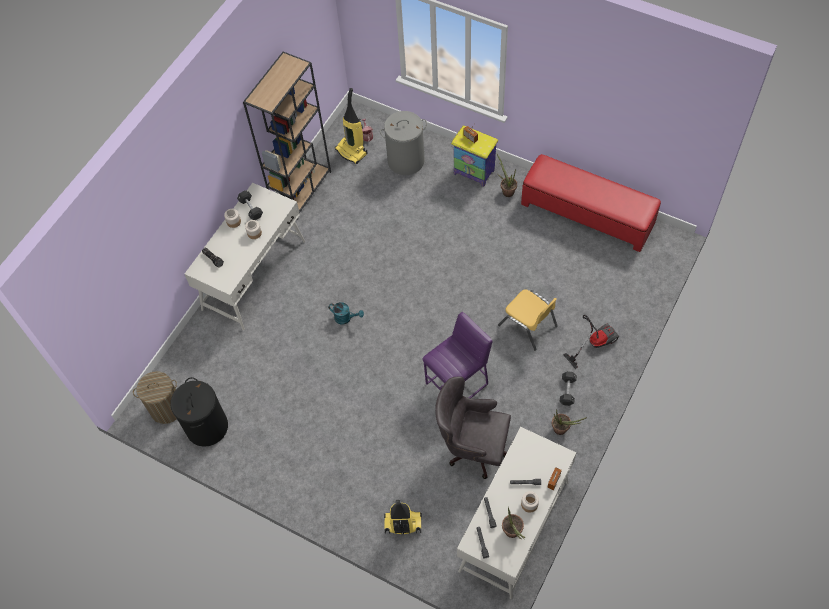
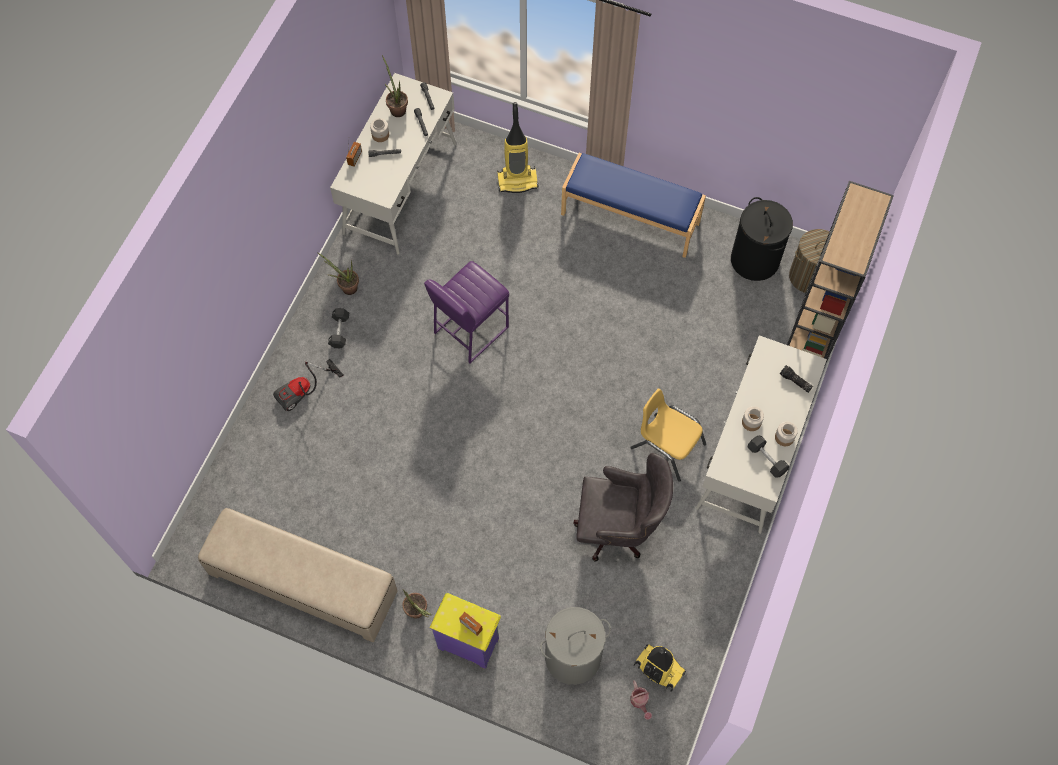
camera: 170 degrees right, 5 degrees up
bookcase [243,52,331,220] -> bookcase moved to [787,181,894,367]
turquoise watering can [328,302,364,325] -> none
grey office chair [435,376,511,479] -> grey office chair moved to [574,453,673,562]
yellow chair [498,289,558,351] -> yellow chair moved to [630,388,706,482]
red bench [521,154,661,252] -> beige bench [198,508,398,642]
none -> blue bench [561,153,706,258]

